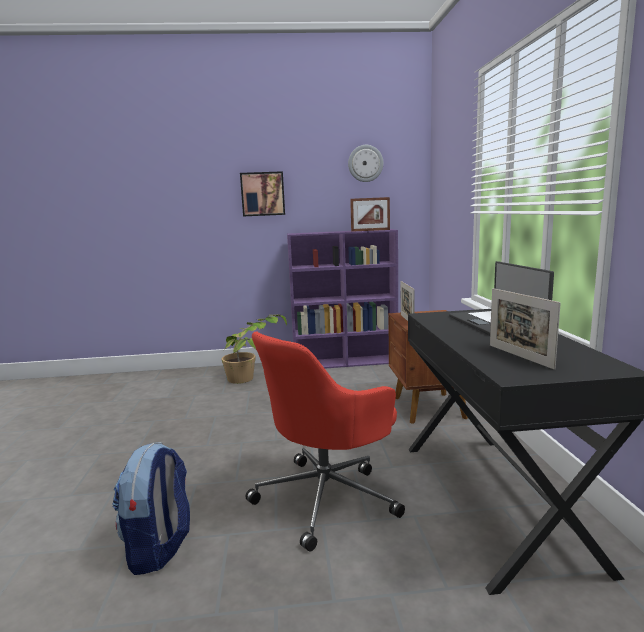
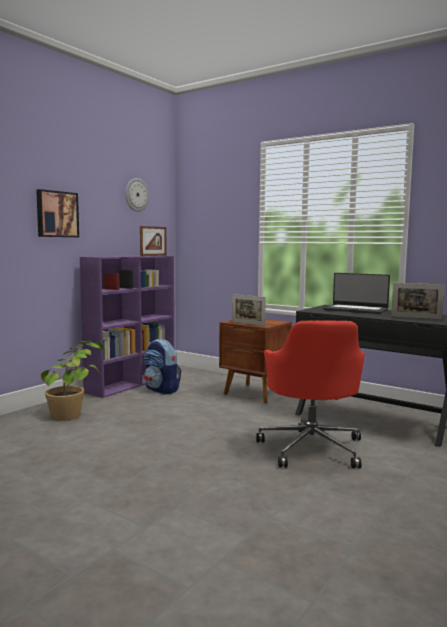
camera: 50 degrees left, 5 degrees down
backpack [112,442,190,575] -> backpack moved to [144,339,181,394]

